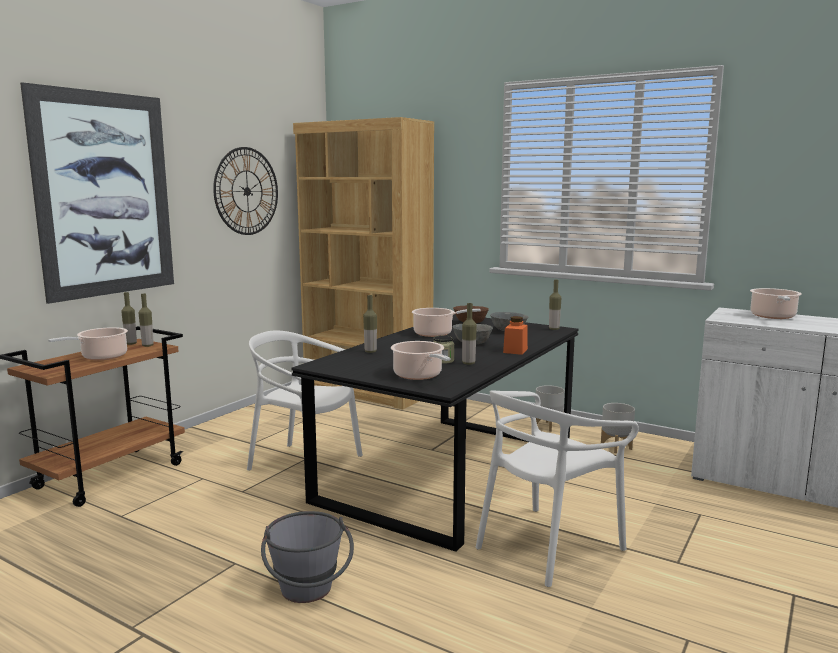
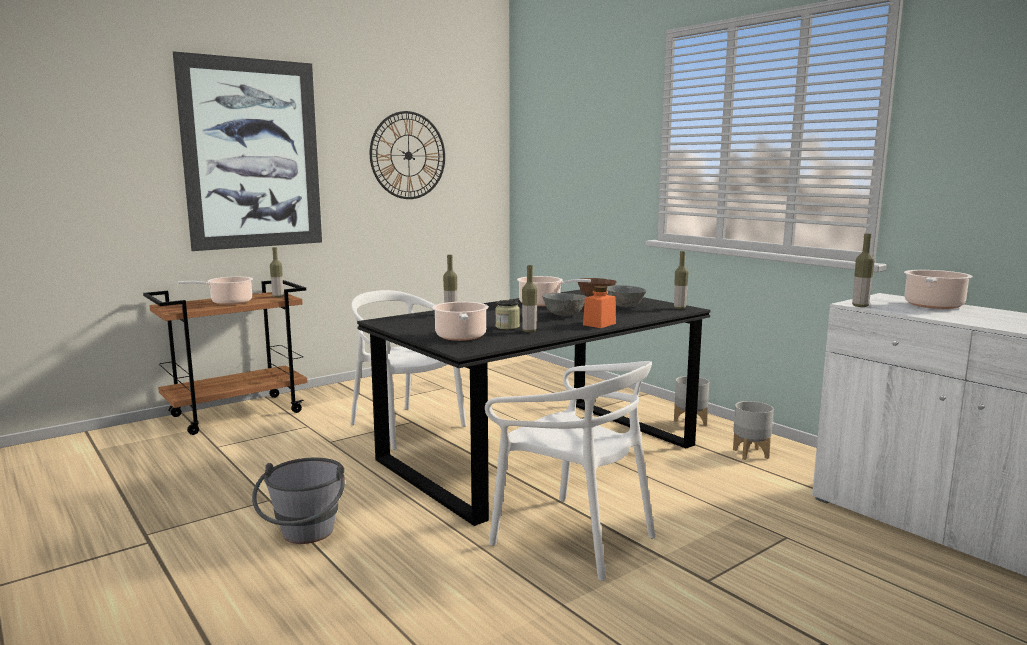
camera: 20 degrees right, 0 degrees up
bottle [121,292,137,345] -> bottle moved to [852,234,875,307]
brown bookcase [293,117,434,409] -> none
white chair [476,390,639,587] -> white chair turned 120 degrees counterclockwise [485,361,655,581]

